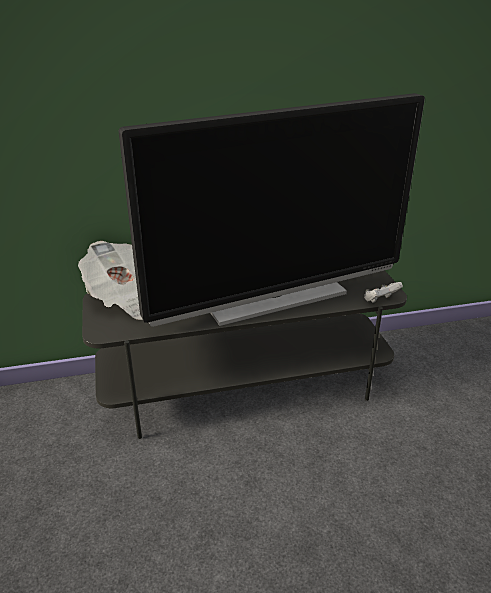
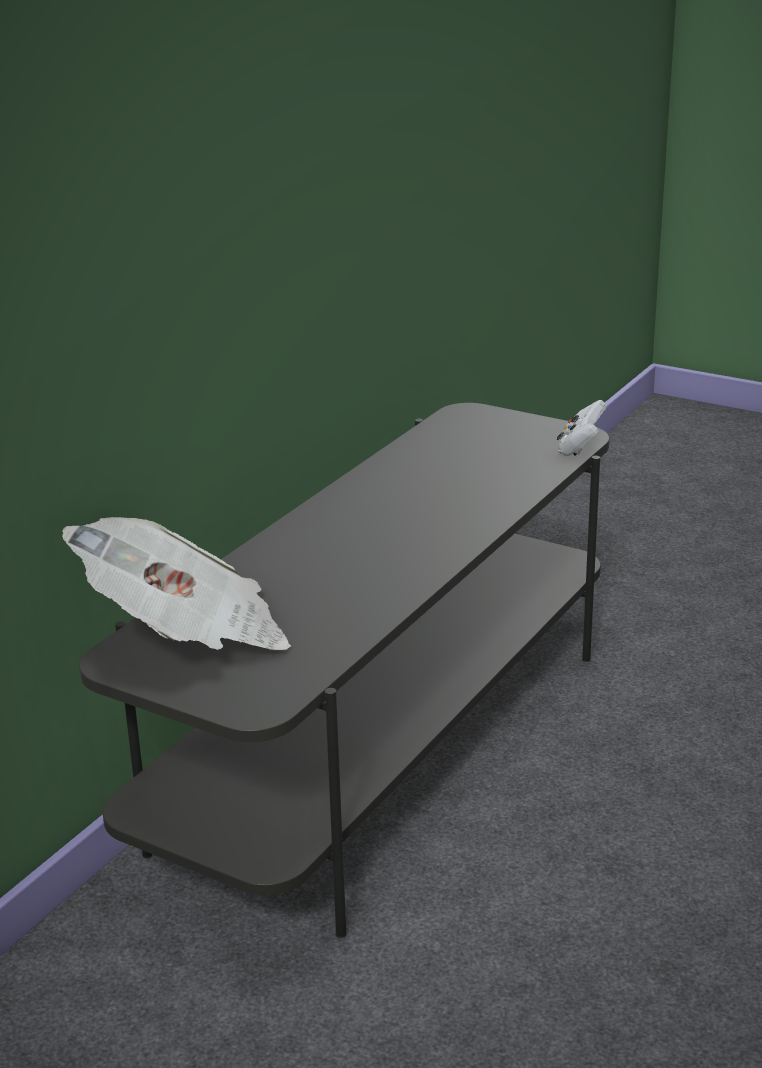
camera: 45 degrees left, 5 degrees down
television [119,93,425,327] -> none

